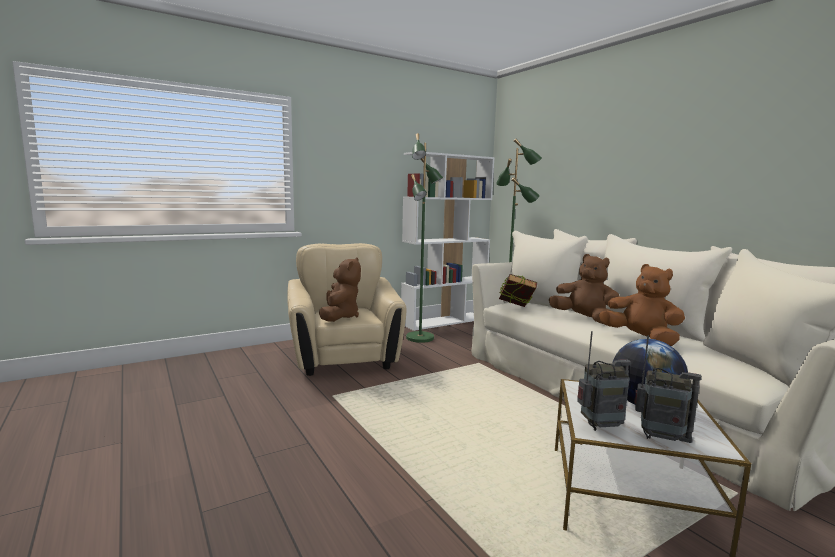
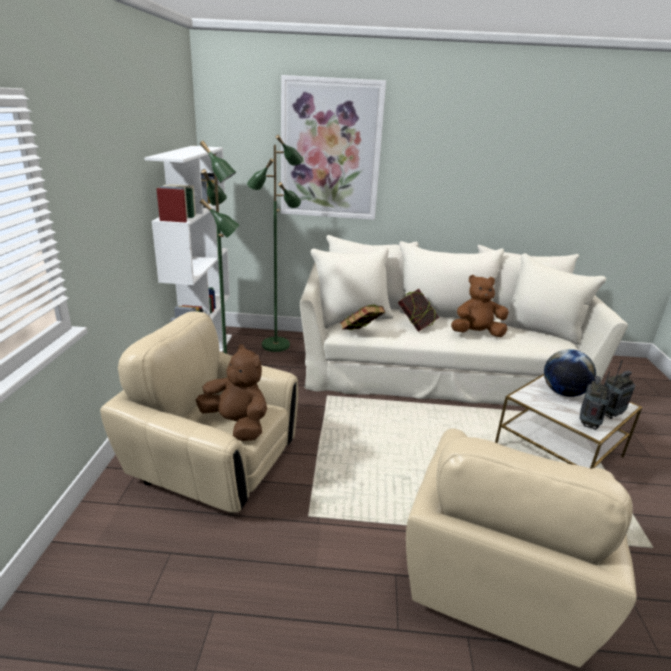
camera: 55 degrees left, 15 degrees up
brown plush toy [549,254,620,324] -> book [398,289,439,332]
none -> picture [281,75,386,220]
none -> beige armchair [406,428,637,667]

